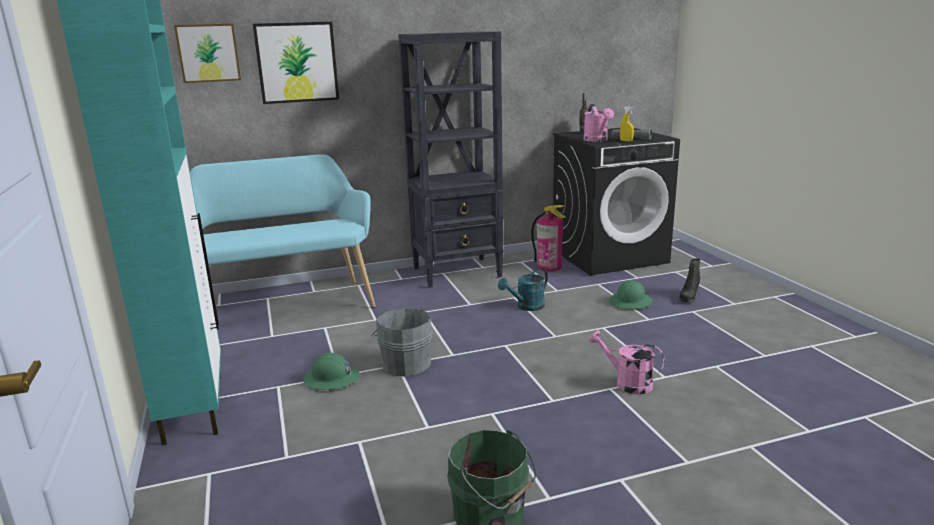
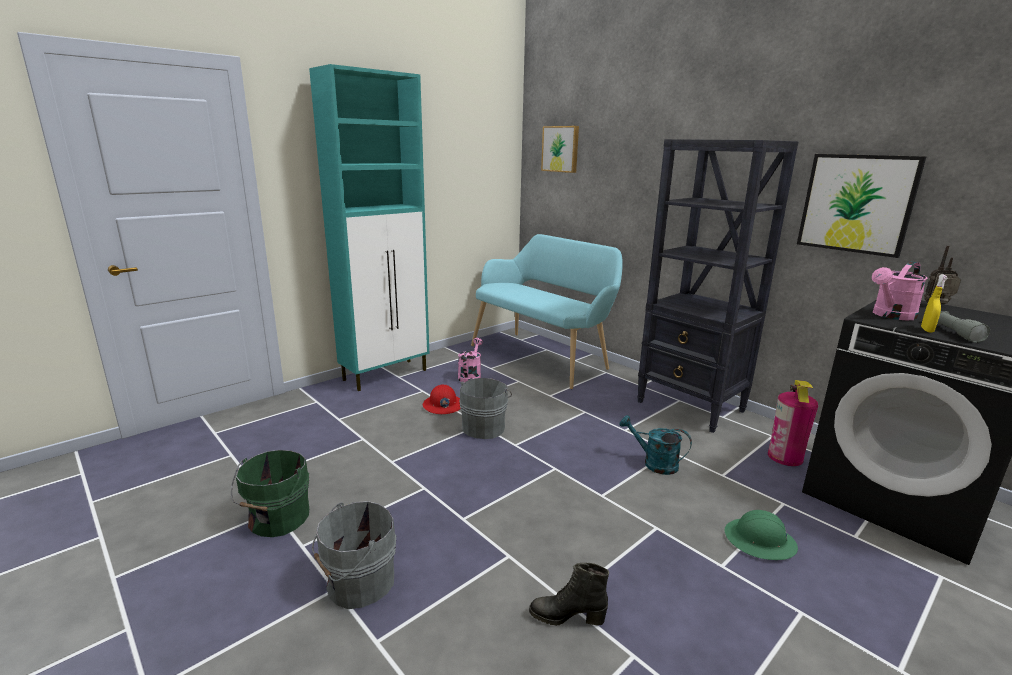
camera: 65 degrees right, 0 degrees up
picture [253,22,339,104] -> picture moved to [797,154,926,258]
green hard hat [303,353,360,390] -> red hard hat [423,384,461,414]
pink watering can [589,331,665,394] -> pink watering can moved to [458,338,483,383]
black boot [679,258,700,303] -> black boot moved to [529,563,609,626]
none -> grey bucket [312,501,396,609]

